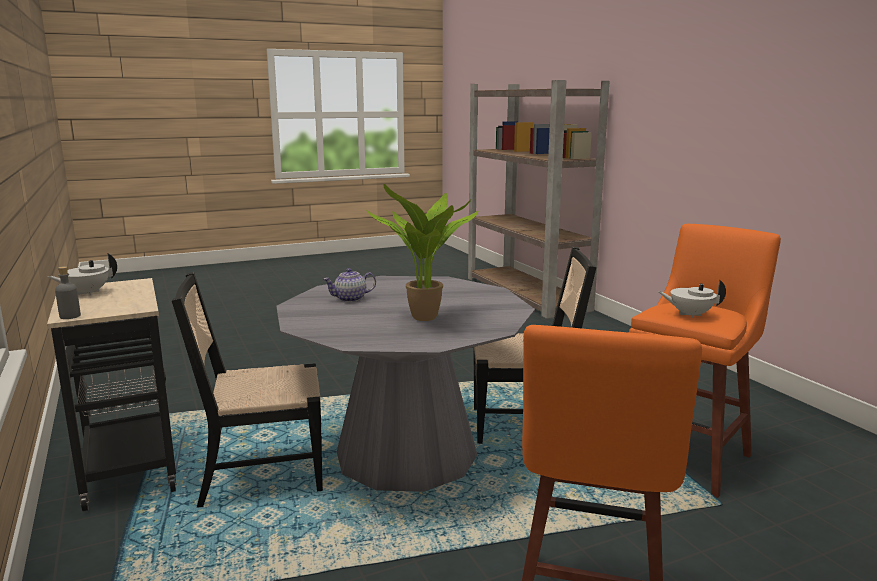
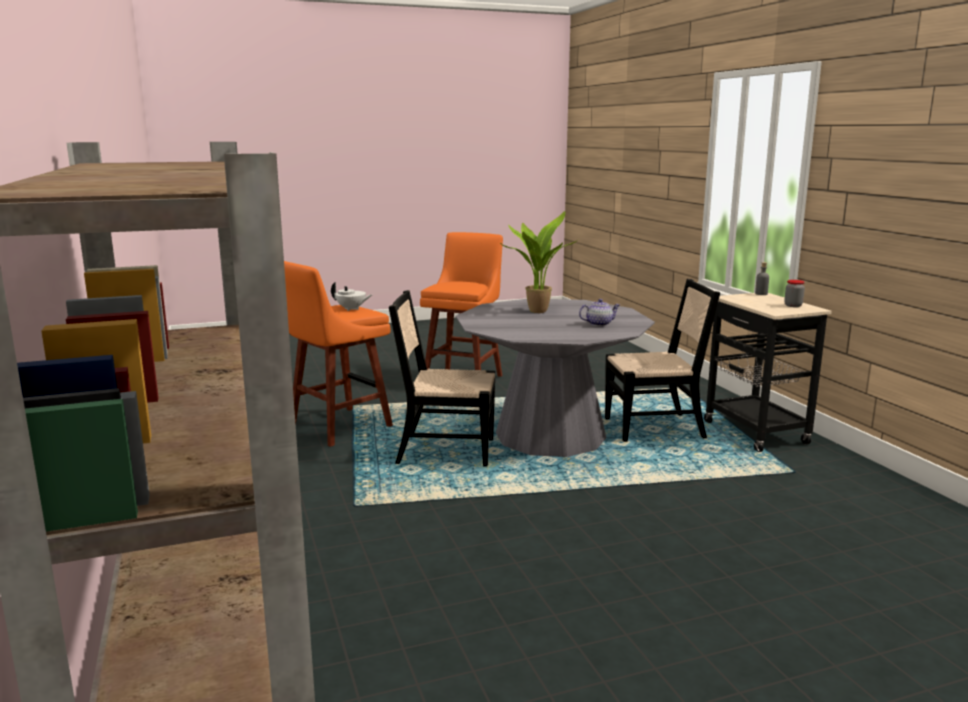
camera: 175 degrees left, 0 degrees up
white teapot [47,253,117,295] -> jar [784,280,805,307]

